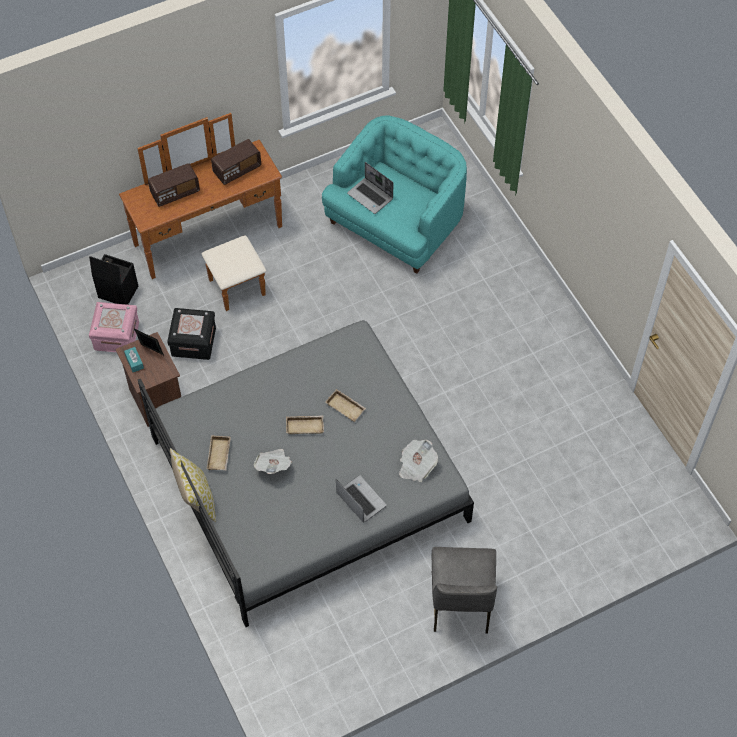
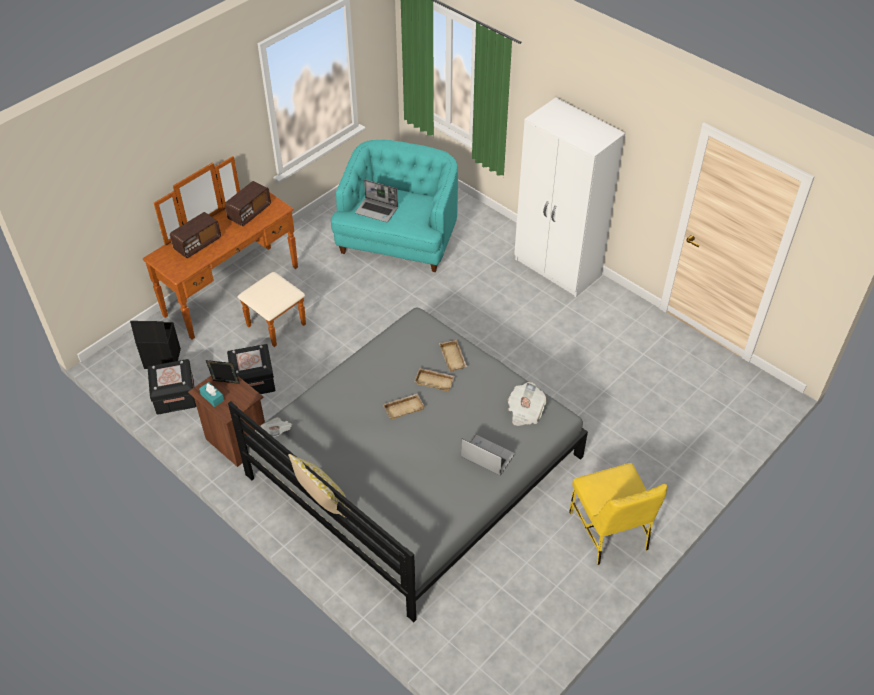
camera: 20 degrees left, 10 degrees down
pink storage box [89,302,139,352] -> black storage box [147,359,196,414]
beige tray [207,435,231,470] -> beige tray moved to [439,340,467,372]
newspaper [253,449,292,474] -> newspaper moved to [255,417,292,438]
grey chair [432,547,497,633] -> yellow chair [569,463,667,565]
none -> white wardrobe [514,98,625,297]

